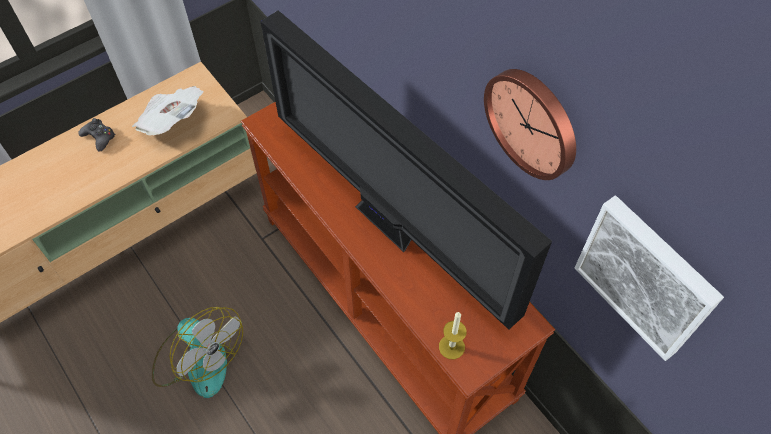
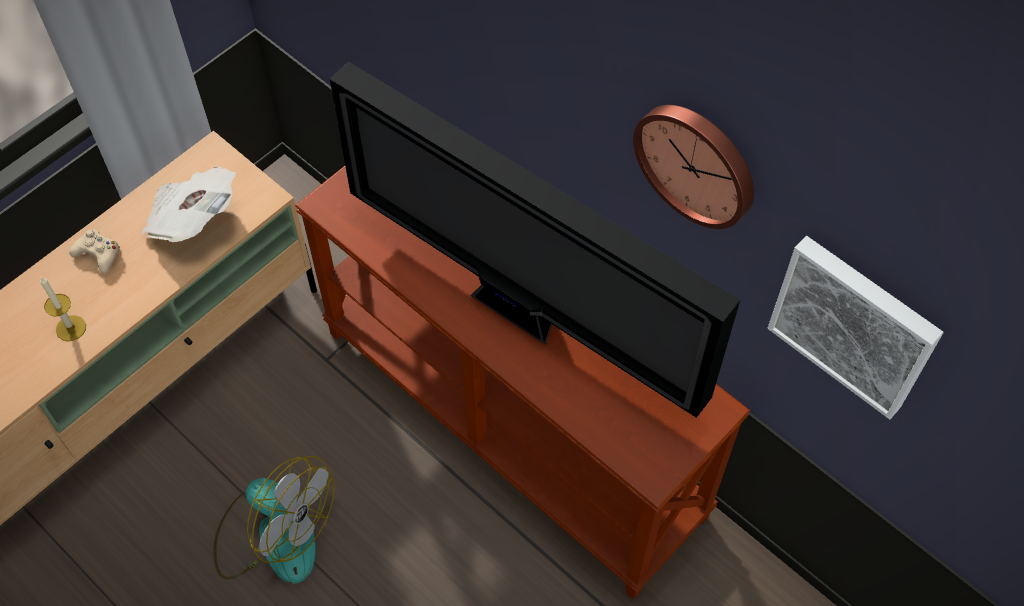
camera: 10 degrees left, 0 degrees up
black game controller [78,118,115,152] -> beige game controller [69,229,120,274]
candle [439,312,466,359] -> candle moved to [40,277,86,341]

